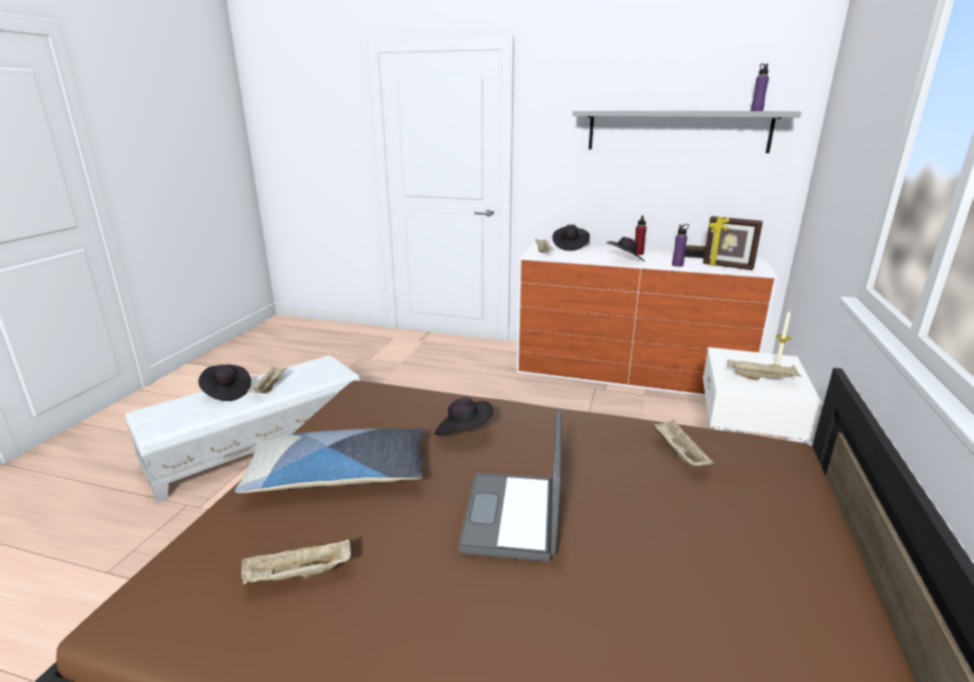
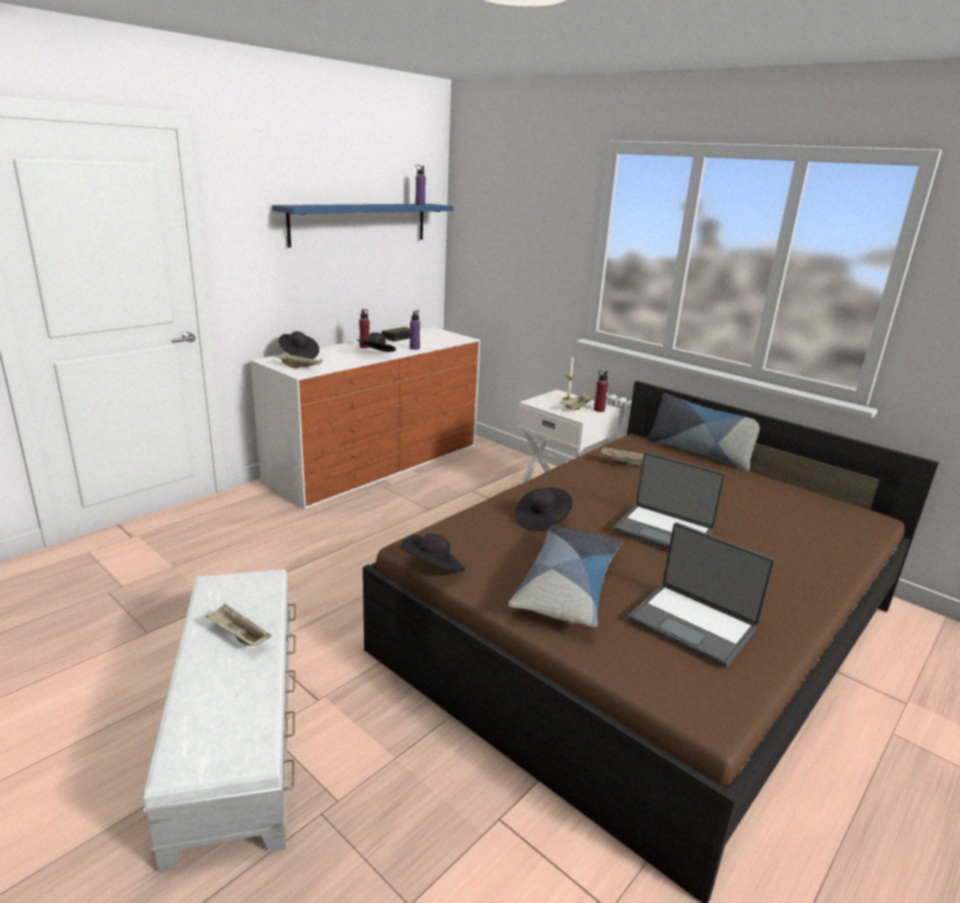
camera: 65 degrees left, 0 degrees up
black hat [198,365,251,401] -> black hat moved to [401,534,465,572]
beige tray [241,539,351,584] -> laptop [628,522,775,668]
grey shelf [573,110,801,153] -> blue shelf [272,204,454,247]
picture frame [703,216,763,270] -> none
none -> red bottle [594,370,608,412]
none -> pillow [647,393,760,472]

